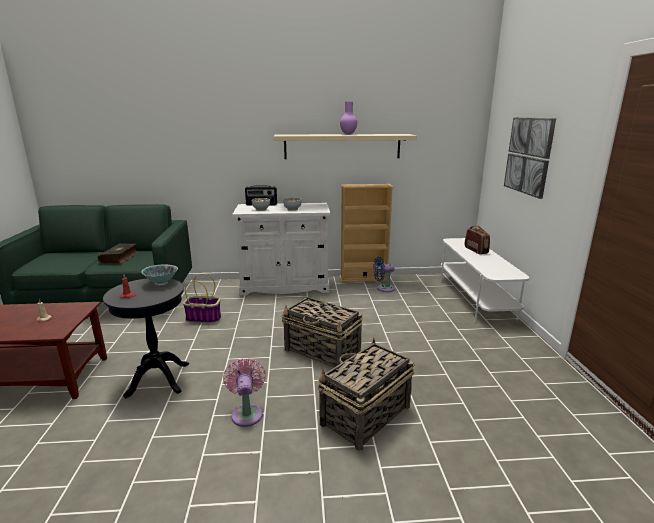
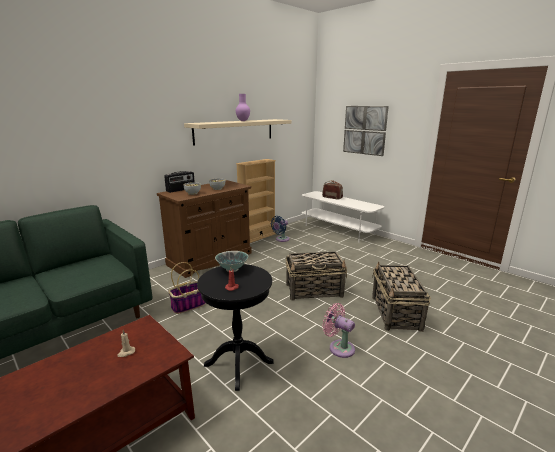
camera: 40 degrees left, 0 degrees up
book [98,243,138,264] -> none
white cabinet [232,203,330,295] -> brown cabinet [157,180,252,278]

